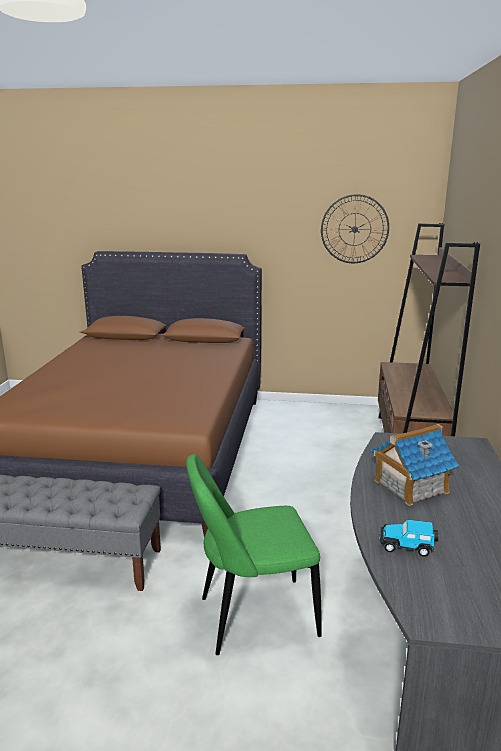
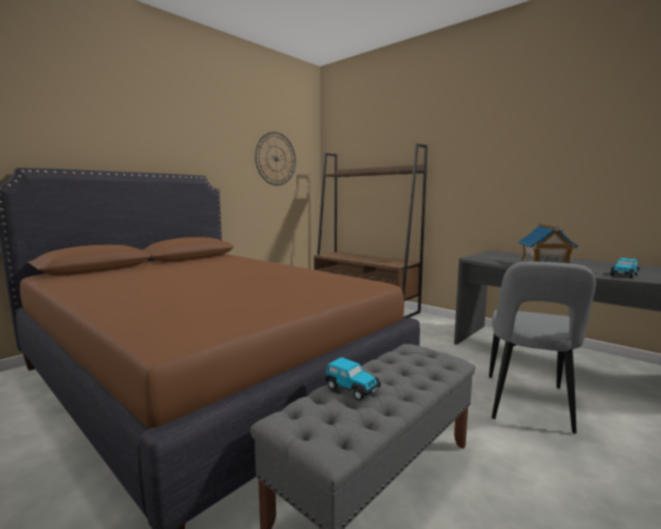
camera: 55 degrees left, 10 degrees down
green chair [186,454,322,655] -> grey chair [489,261,596,433]
none -> toy car [324,357,381,401]

